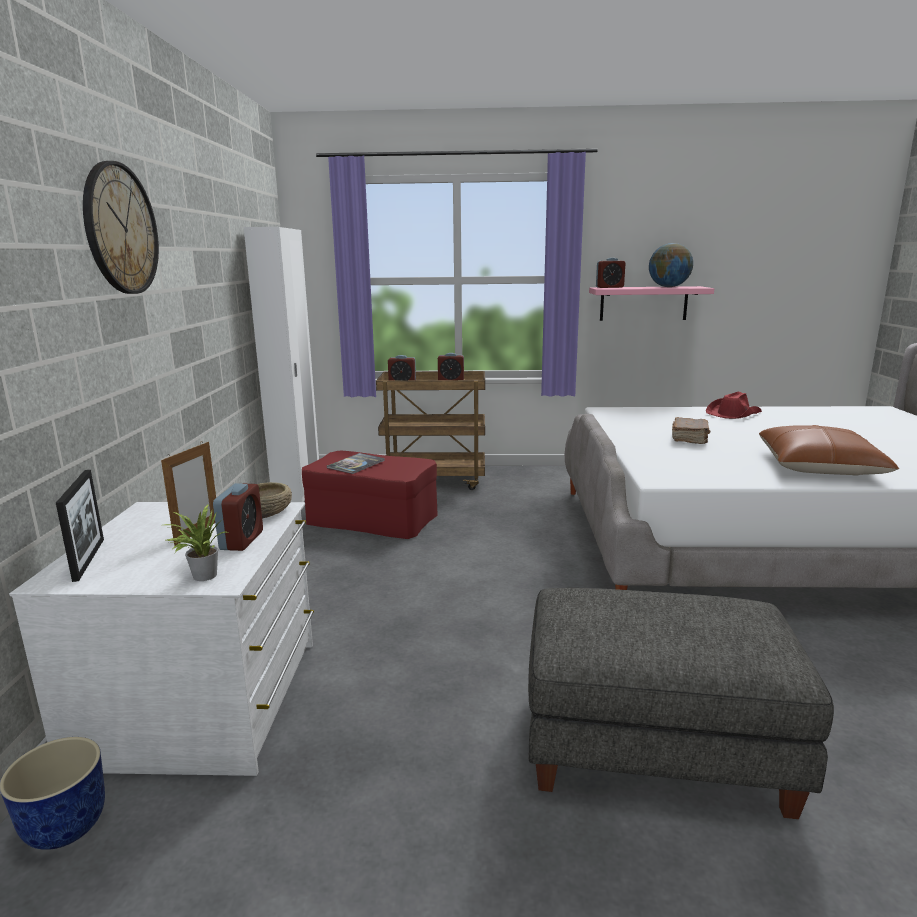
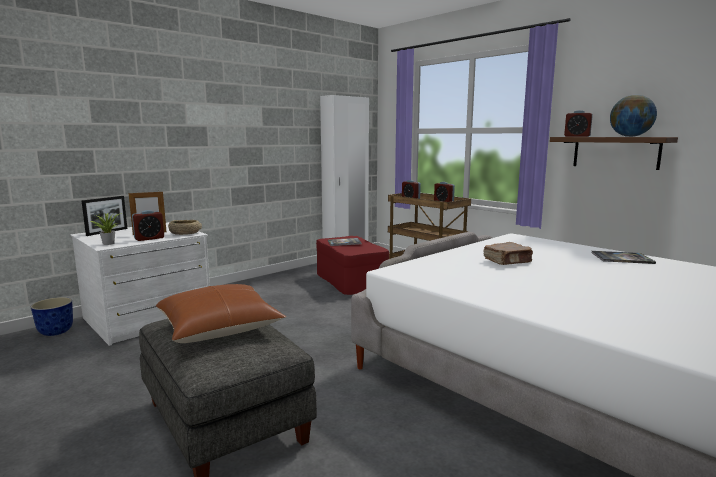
camera: 45 degrees right, 5 degrees down
wall clock [83,161,159,294] -> none
pink shelf [589,286,714,321] -> brown shelf [550,137,678,170]
red hat [706,392,762,419] -> book [592,251,656,264]
brown pillow [759,425,899,476] -> brown pillow moved to [156,284,286,343]

